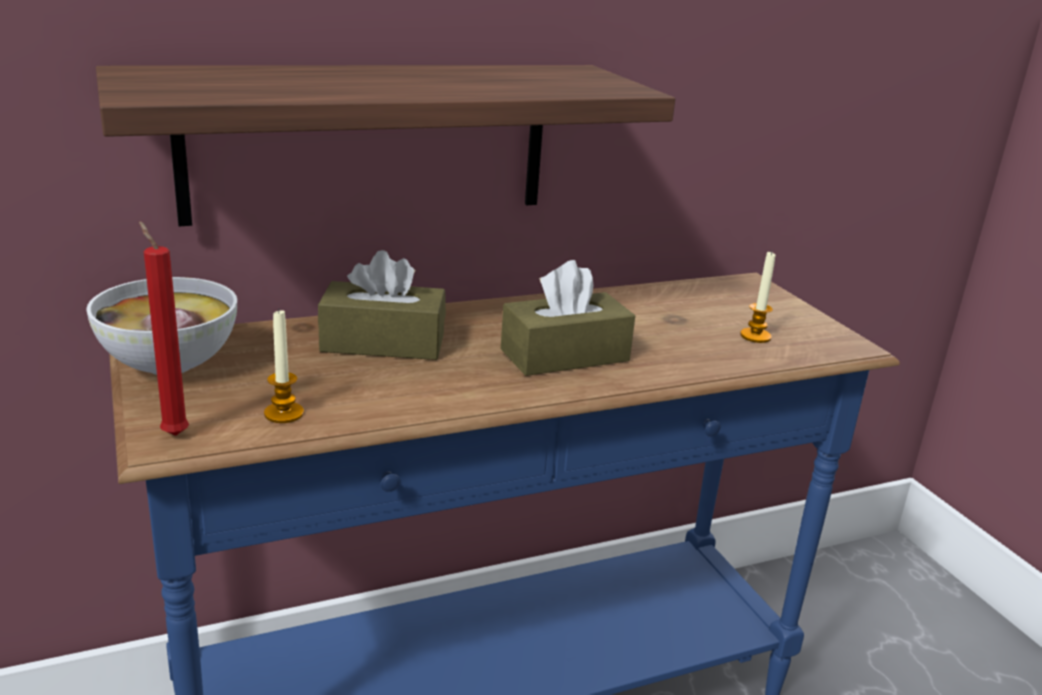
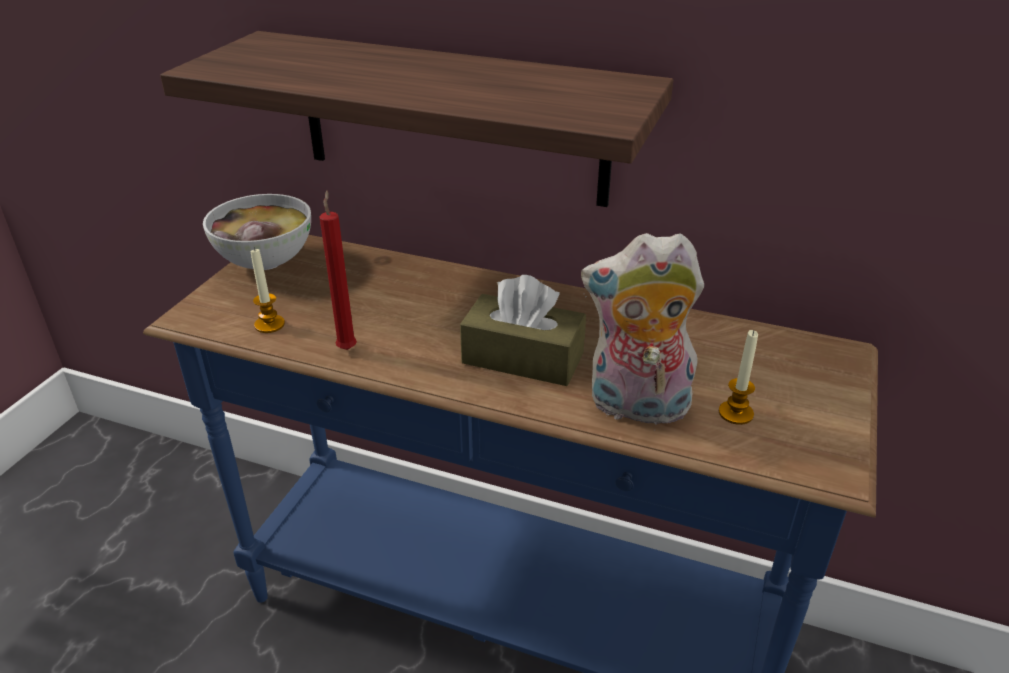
camera: 45 degrees right, 10 degrees up
red candle [139,221,189,436] -> red candle moved to [319,191,357,350]
brown tissue box [318,250,446,360] -> none
none -> plush toy [581,233,704,425]

